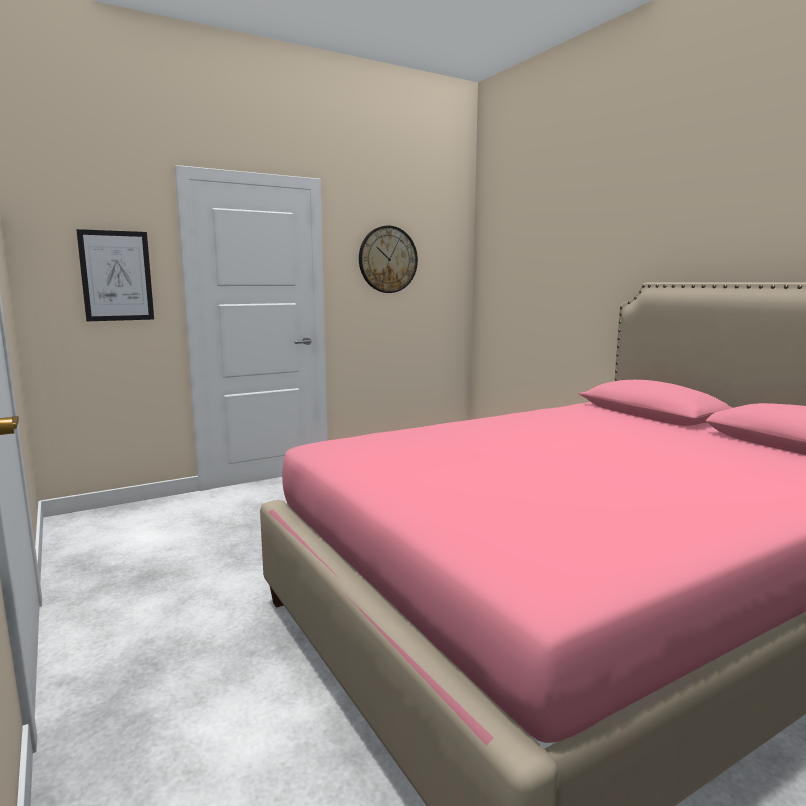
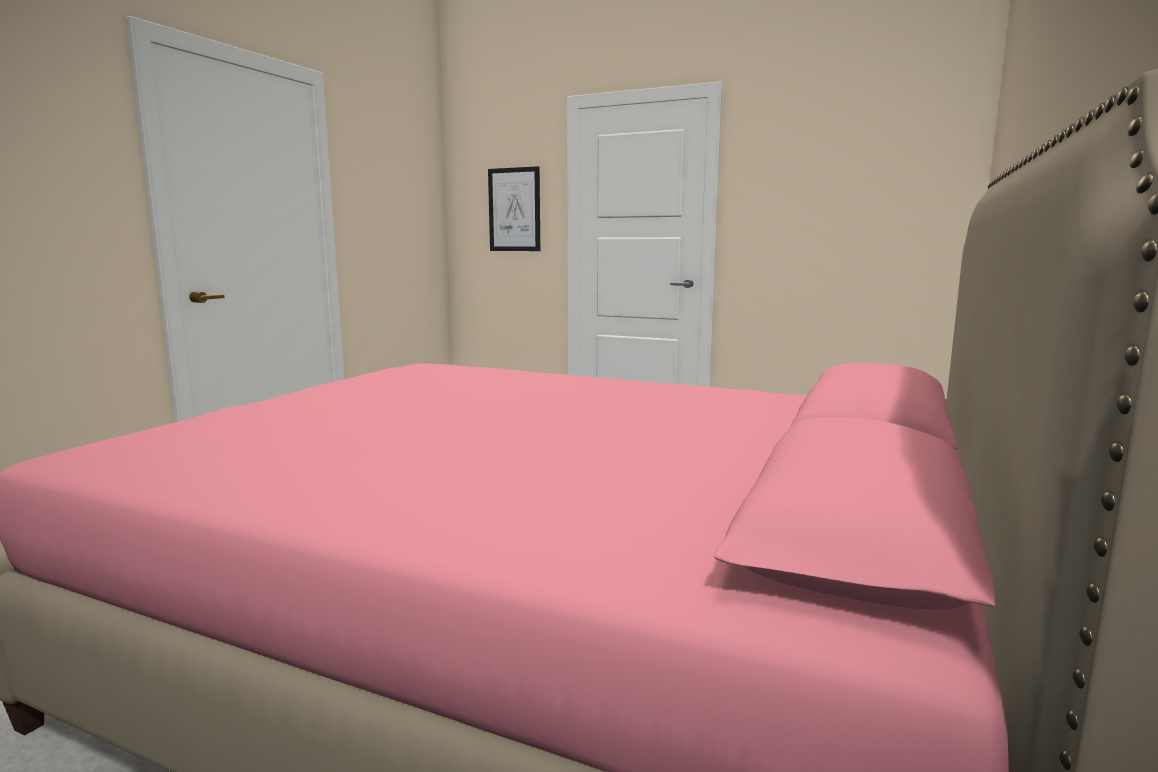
camera: 55 degrees right, 0 degrees up
wall clock [359,226,418,293] -> none

